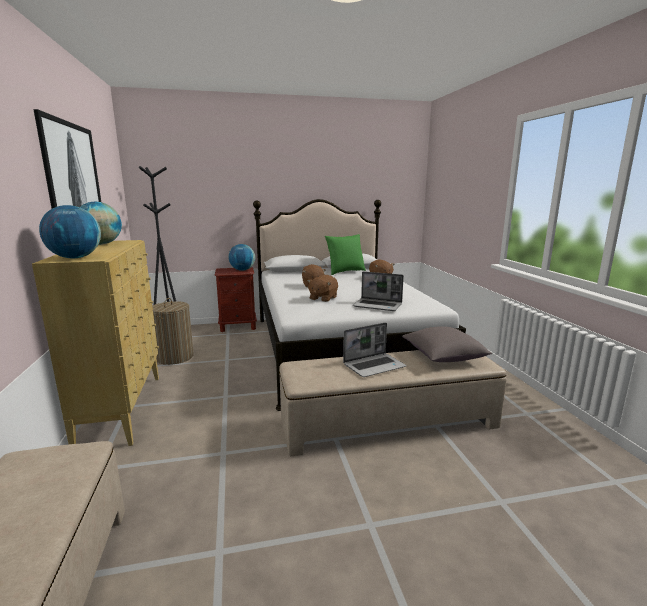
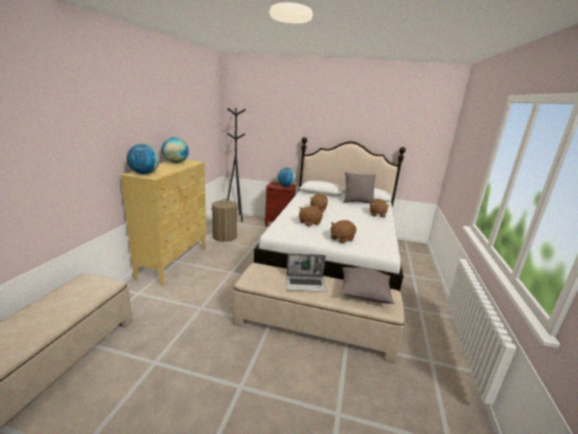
camera: 25 degrees right, 5 degrees up
picture [33,109,101,209] -> none
green pillow [325,234,366,275] -> grey pillow [343,172,376,204]
laptop [353,271,404,311] -> brown plush toy [331,220,356,243]

